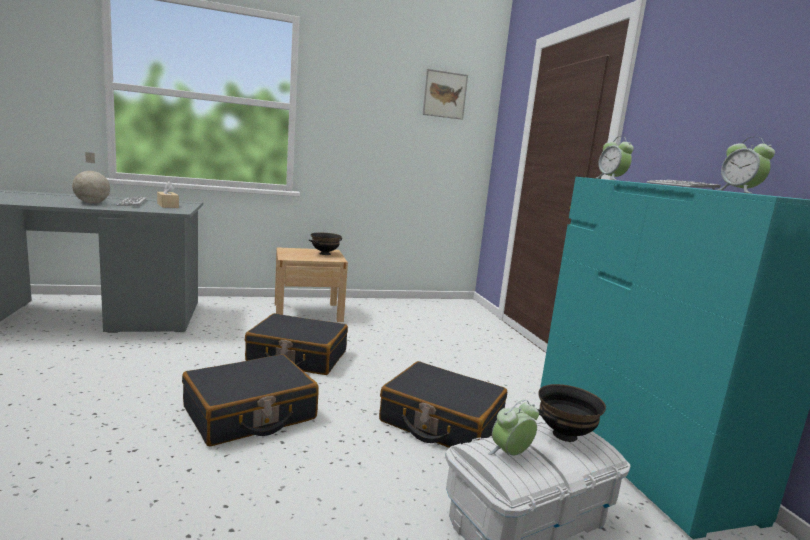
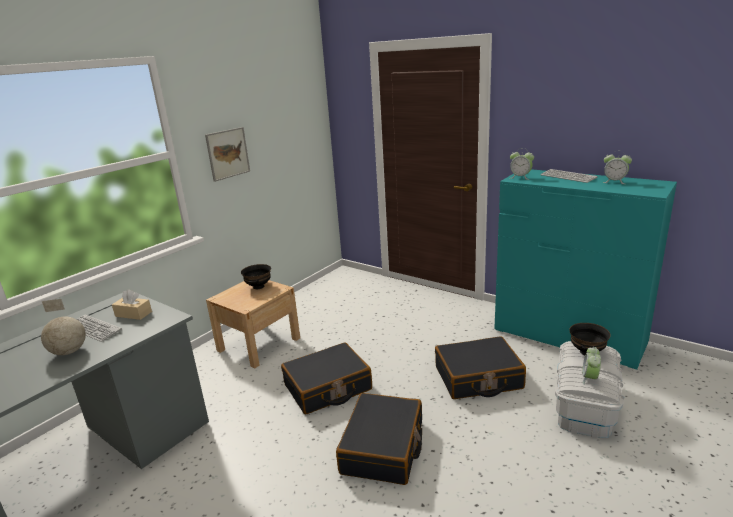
camera: 35 degrees left, 10 degrees up
picture [422,69,468,120] -> picture moved to [205,127,250,182]

